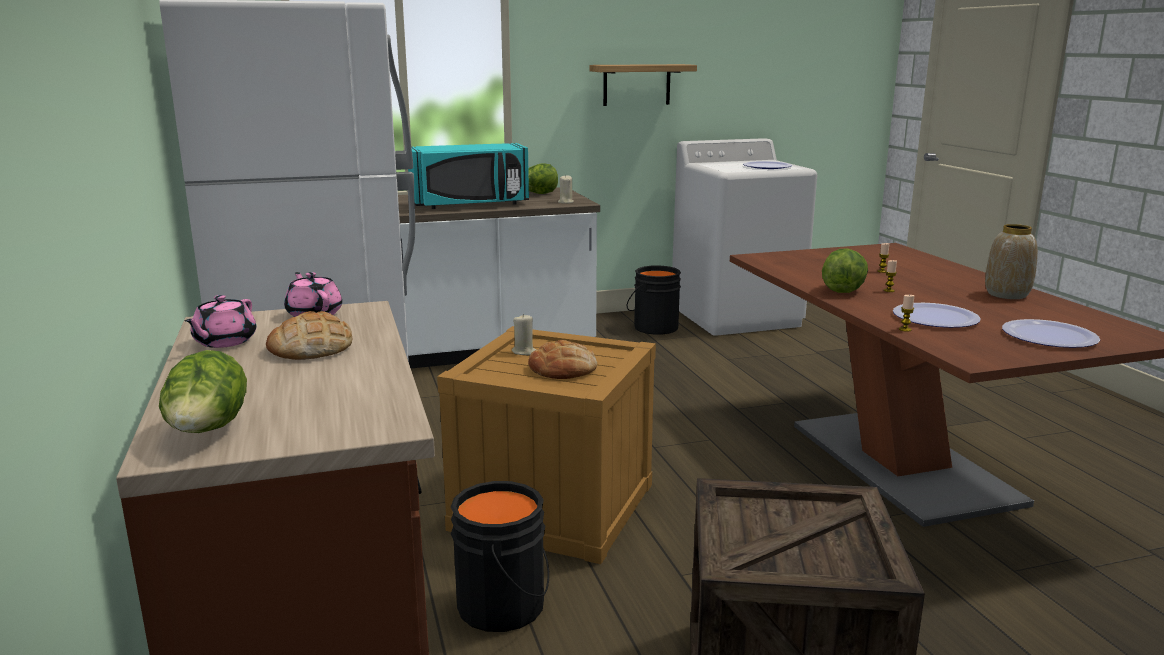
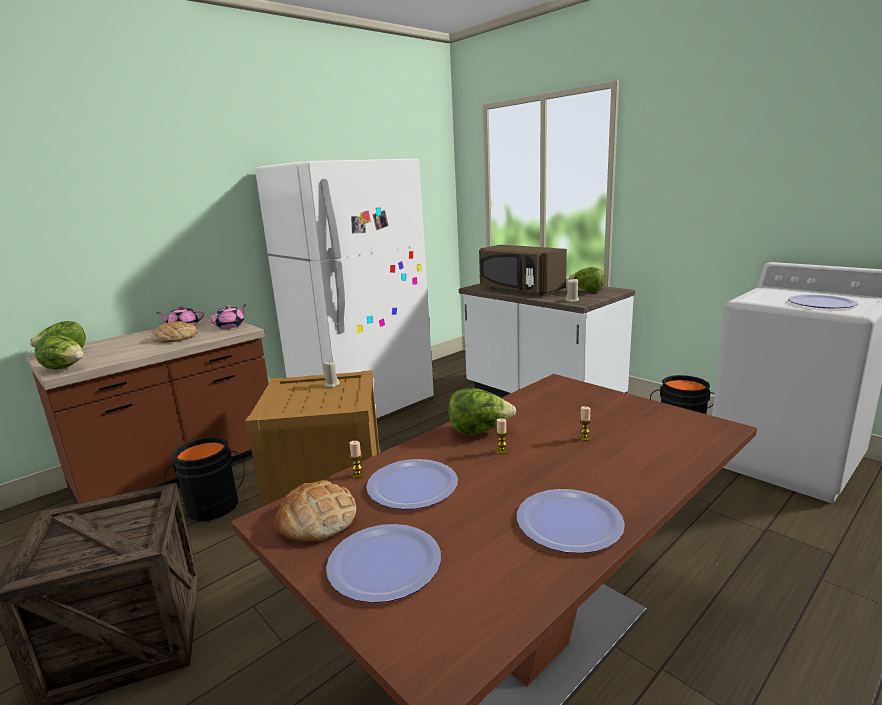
camera: 65 degrees right, 0 degrees up
turquoise microwave [408,143,529,209] -> brown microwave [479,245,567,295]
bread [528,340,597,379] -> bread moved to [274,480,357,542]
shelf [589,64,697,106] -> none
vase [985,224,1038,299] -> plate [517,489,625,553]
none -> lettuce [35,335,84,370]

